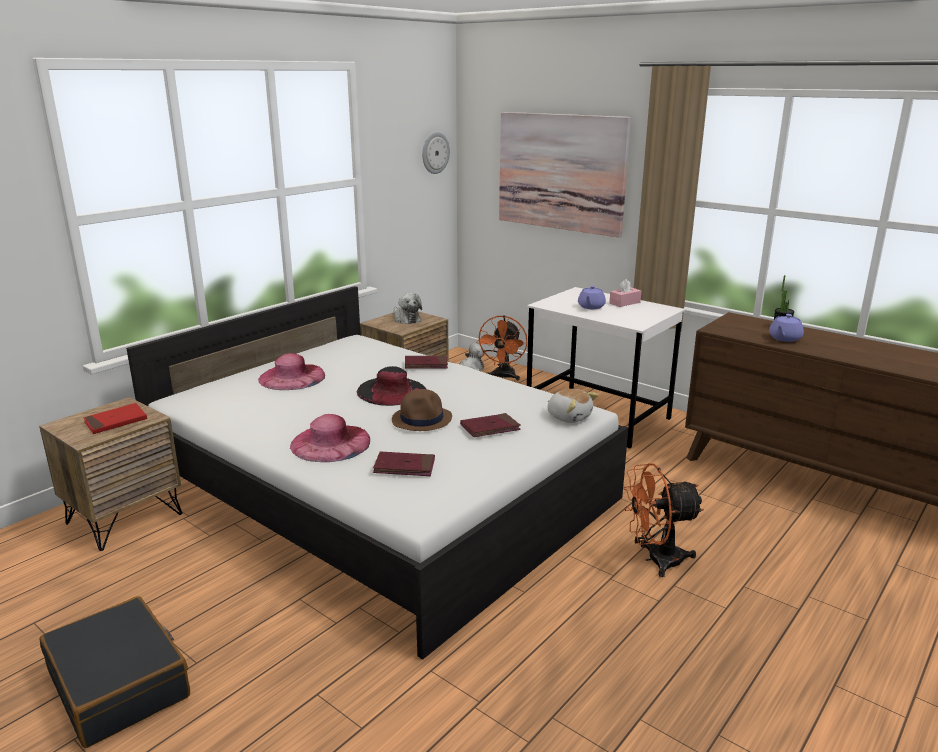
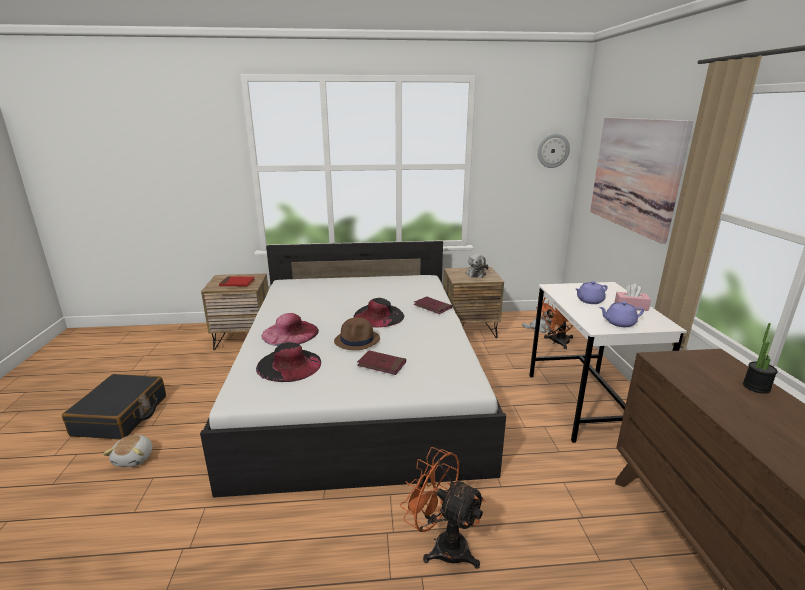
camera: 45 degrees right, 0 degrees up
pink hat [258,353,325,390] -> none
red book [373,451,435,476] -> black hat [256,342,321,382]
plush toy [548,389,599,423] -> plush toy moved to [103,435,152,467]
purple teapot [769,314,804,342] -> purple teapot moved to [599,301,644,327]

